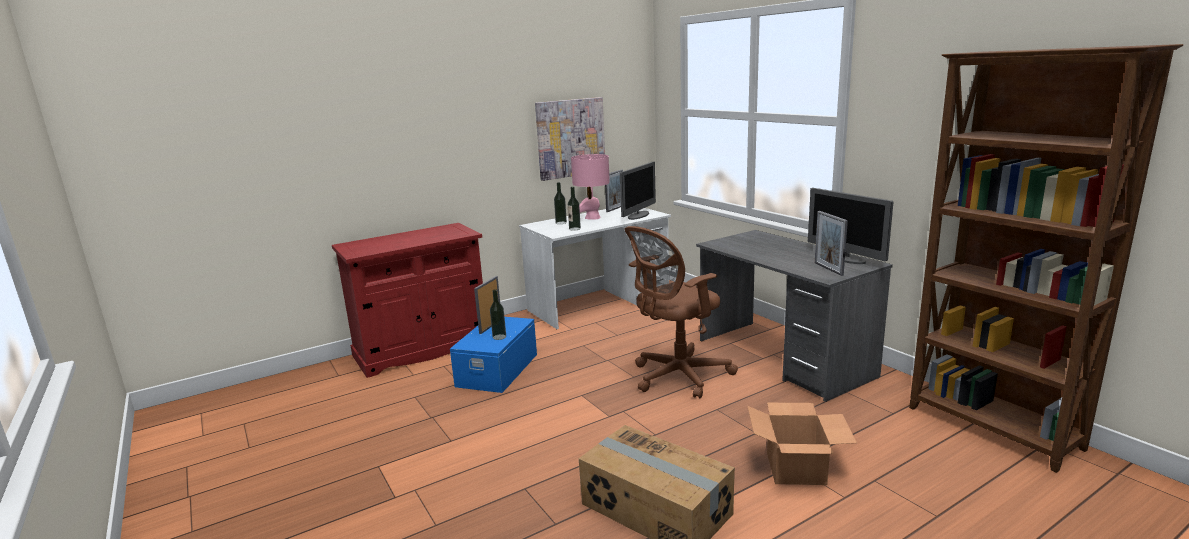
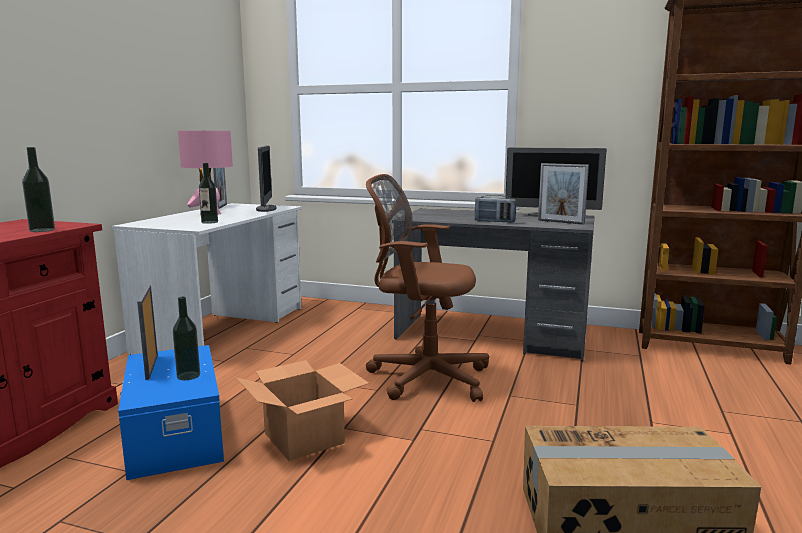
camera: 40 degrees left, 5 degrees down
picture [535,97,605,181] -> none
bottle [554,182,567,224] -> bottle moved to [22,147,55,232]
brown office chair [624,226,738,398] -> brown office chair turned 90 degrees clockwise [366,174,489,402]
cardboard box [747,403,857,485] -> cardboard box moved to [236,360,369,461]
none -> radio [475,195,516,223]

